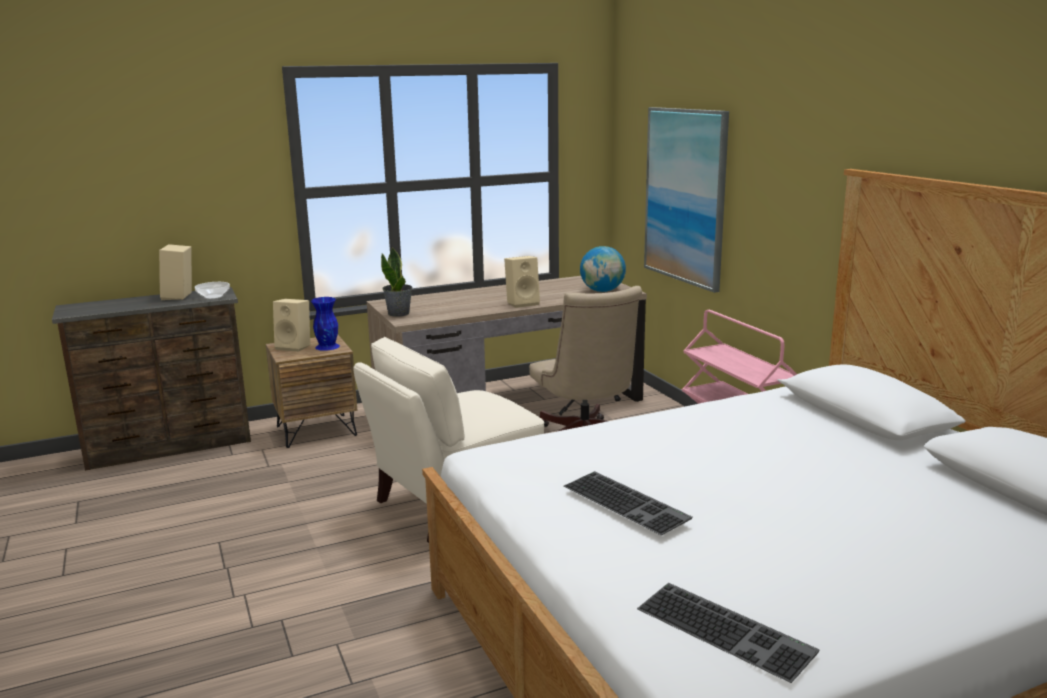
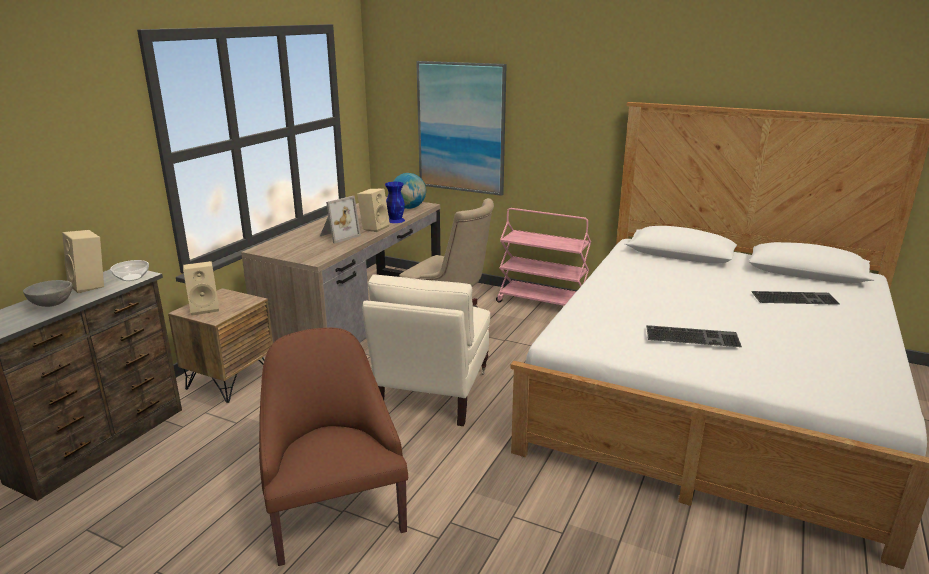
camera: 40 degrees left, 5 degrees up
blue vase [311,297,340,351] -> blue vase moved to [385,182,405,223]
potted plant [381,247,412,316] -> none
keyboard [637,583,819,683] -> keyboard moved to [751,291,840,305]
none -> grey bowl [23,280,73,307]
none -> brown armchair [259,328,408,566]
none -> picture frame [320,196,361,244]

